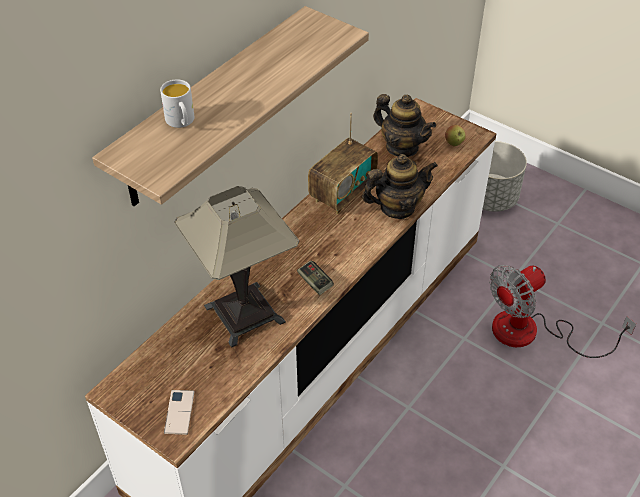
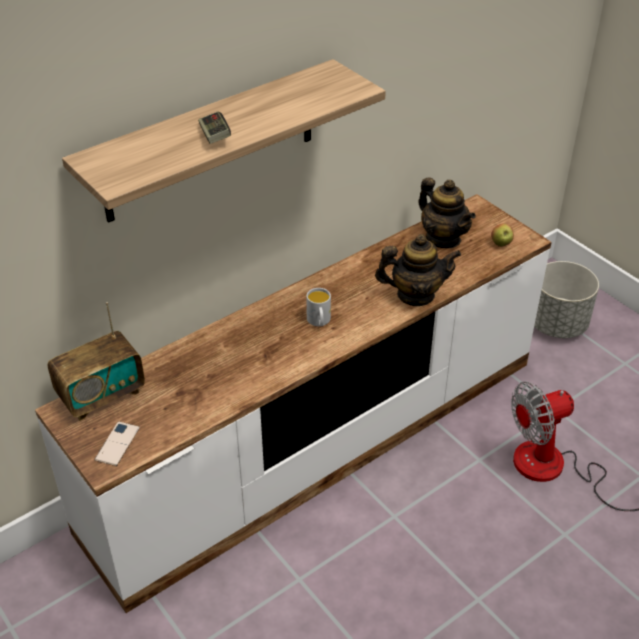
camera: 15 degrees right, 5 degrees down
white mug [160,79,194,128] -> white mug moved to [306,288,331,326]
table lamp [174,186,299,348] -> none
game controller [297,260,334,295] -> game controller moved to [198,111,231,144]
radio [308,113,378,215] -> radio moved to [48,302,145,421]

